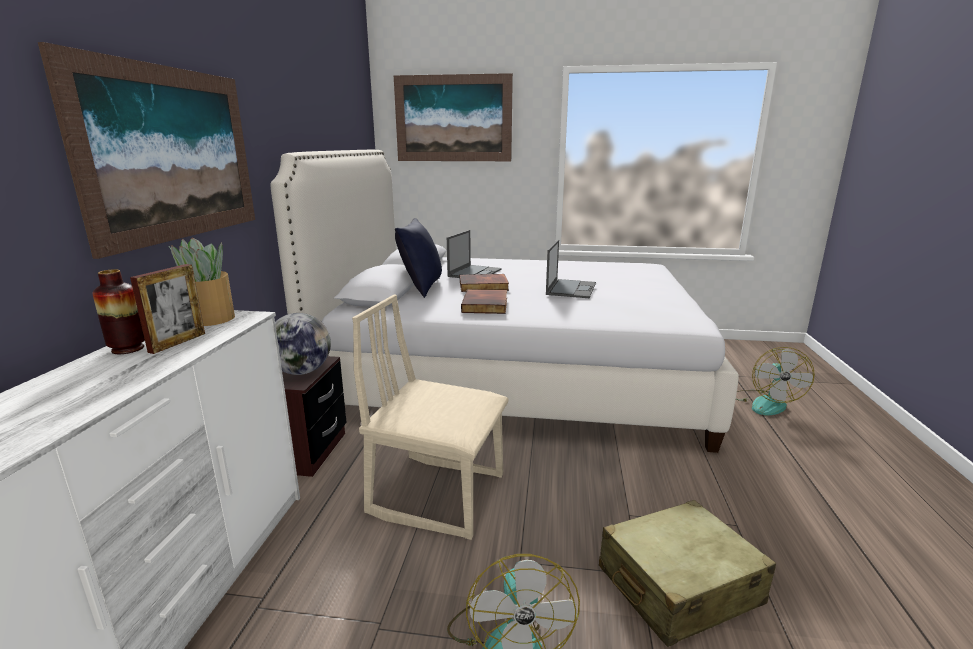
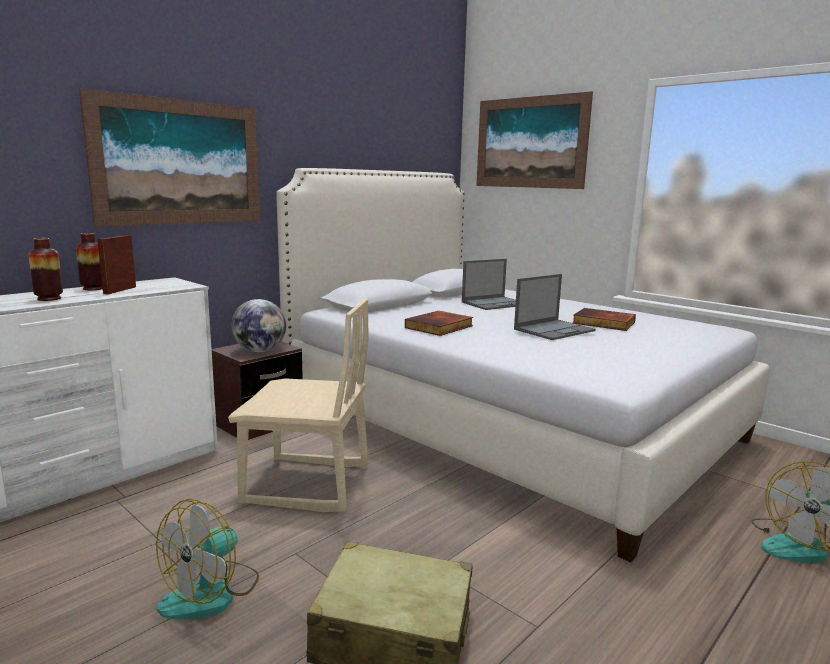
camera: 35 degrees right, 5 degrees down
picture frame [130,264,205,354] -> picture frame turned 135 degrees clockwise [97,235,136,294]
potted plant [168,238,235,326] -> none
beige chair [352,295,509,540] -> beige chair turned 135 degrees clockwise [228,298,369,512]
blue pillow [395,218,442,298] -> none
book [460,274,509,292] -> book moved to [573,308,636,331]
none -> vase [28,238,63,301]

